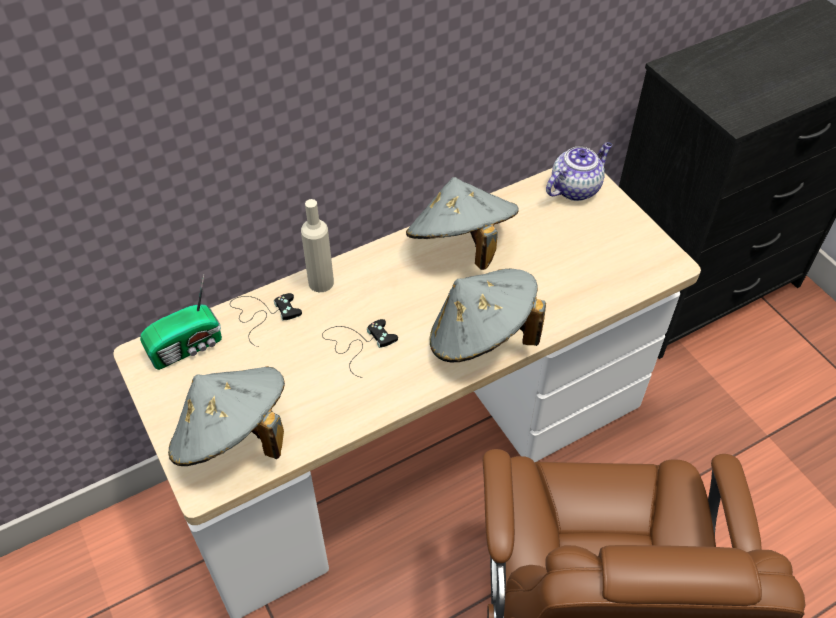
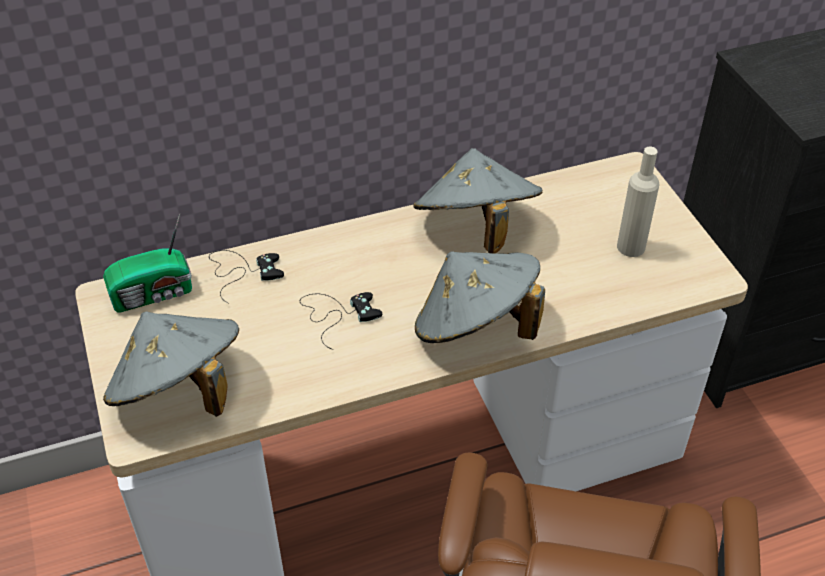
camera: 10 degrees right, 5 degrees down
beige bottle [301,199,334,292] -> beige bottle moved to [617,147,659,257]
teapot [546,142,612,201] -> none

